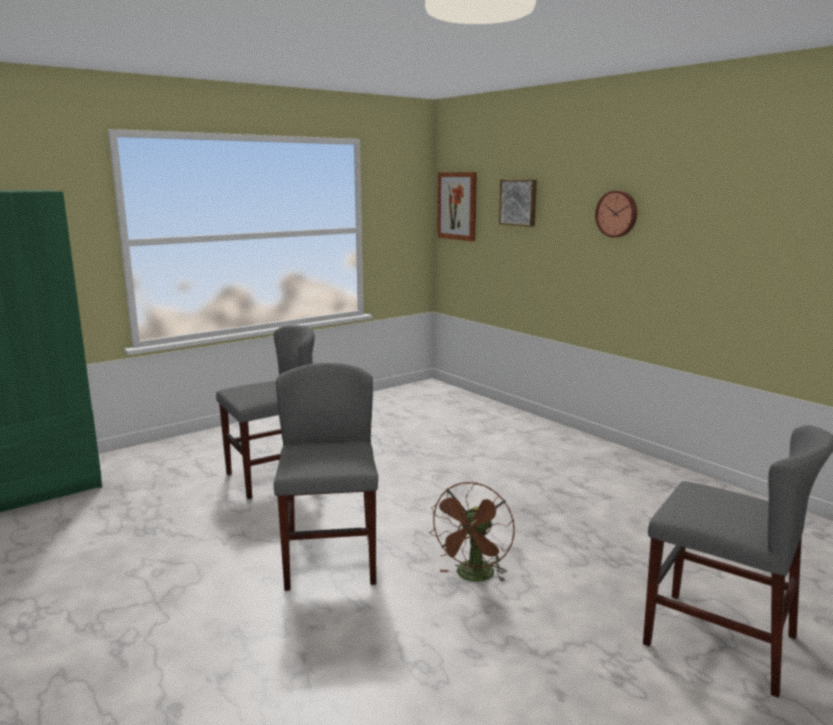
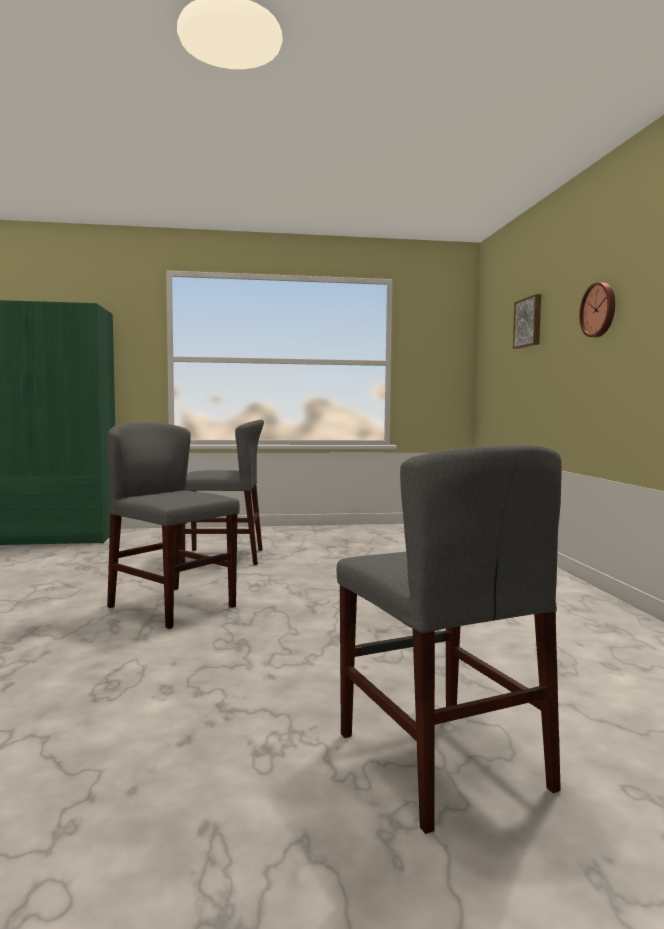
camera: 30 degrees right, 10 degrees down
grey chair [274,363,378,591] -> grey chair turned 75 degrees counterclockwise [107,422,240,629]
brown fan [429,482,515,582] -> none
picture [437,172,477,241] -> none

